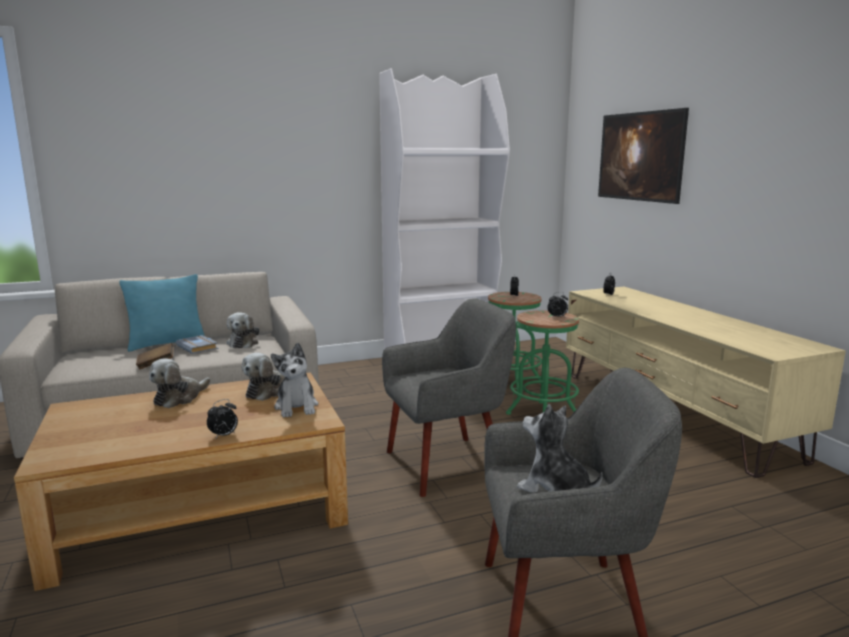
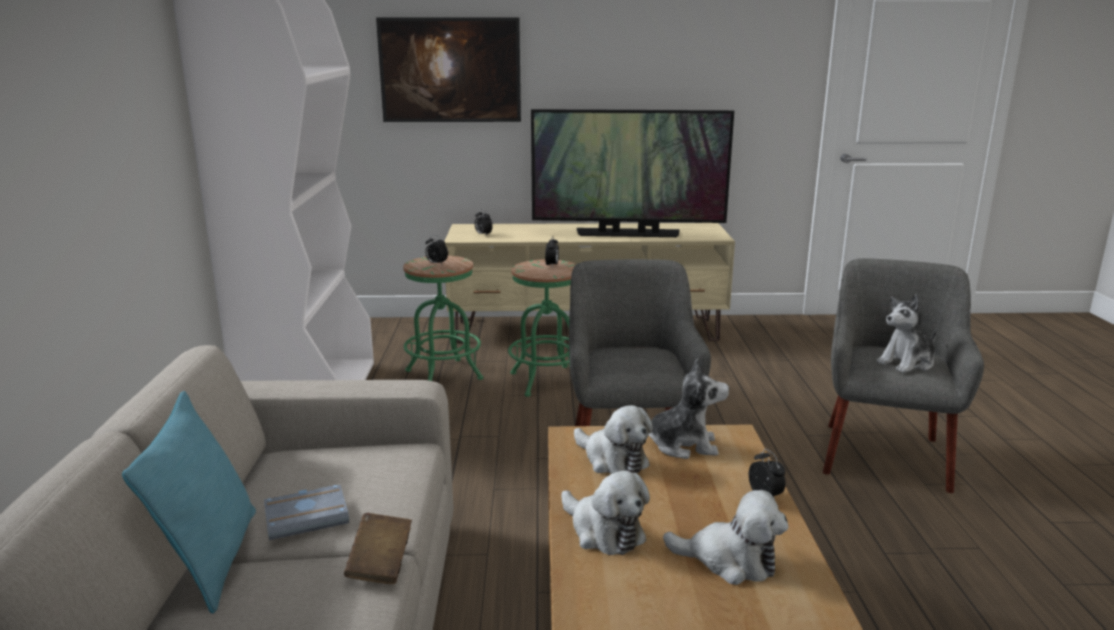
camera: 70 degrees left, 5 degrees up
plush toy [226,312,259,348] -> plush toy moved to [663,490,789,585]
none -> television [531,109,734,237]

